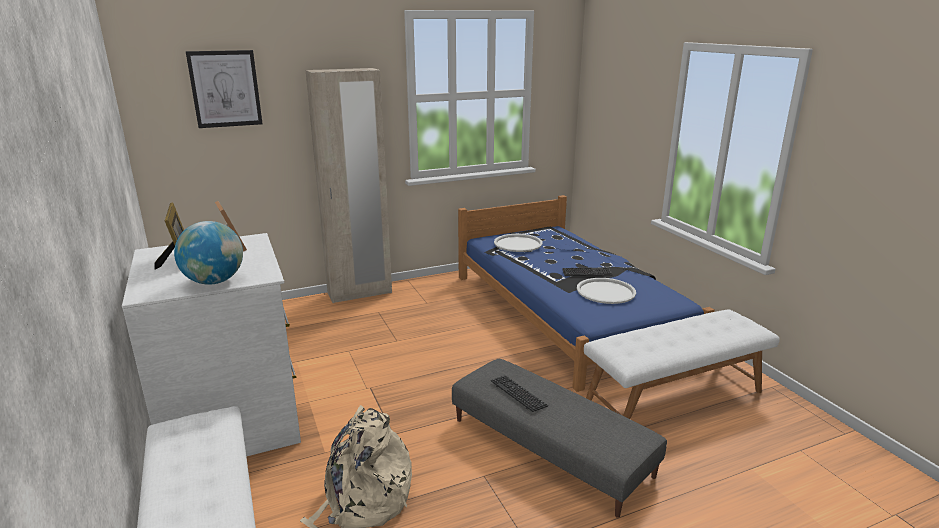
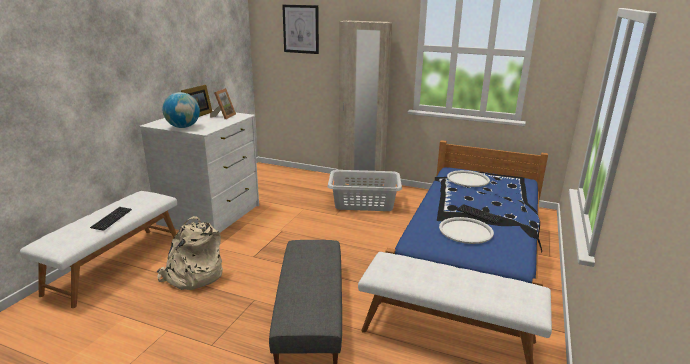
camera: 45 degrees right, 0 degrees up
keyboard [491,375,548,412] -> keyboard moved to [90,207,132,231]
none -> grey laundry basket [327,170,402,211]

